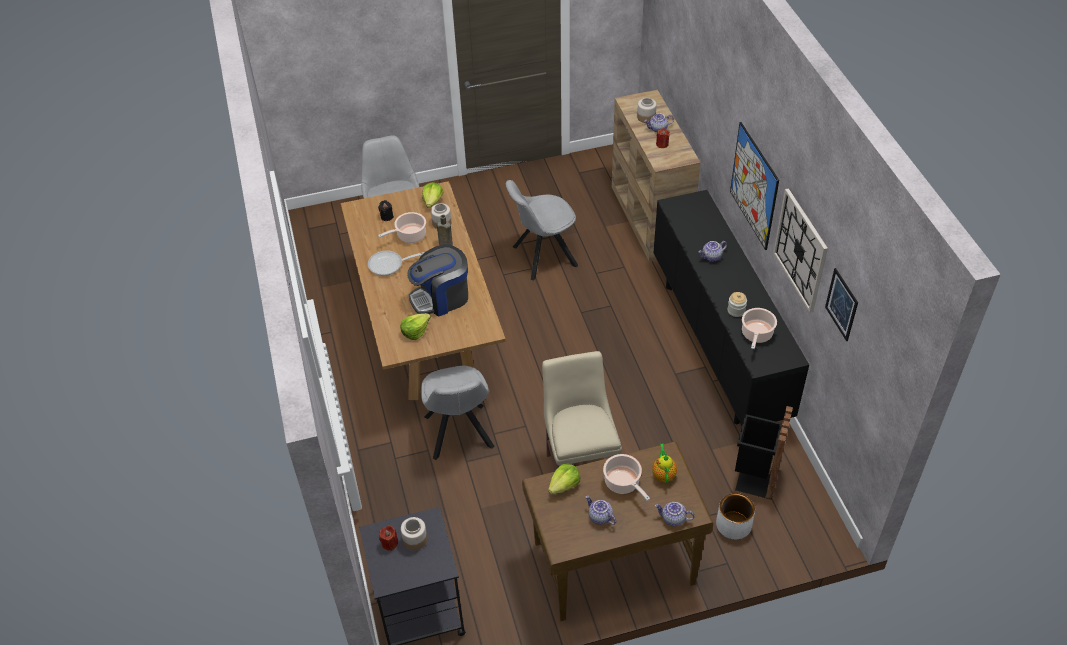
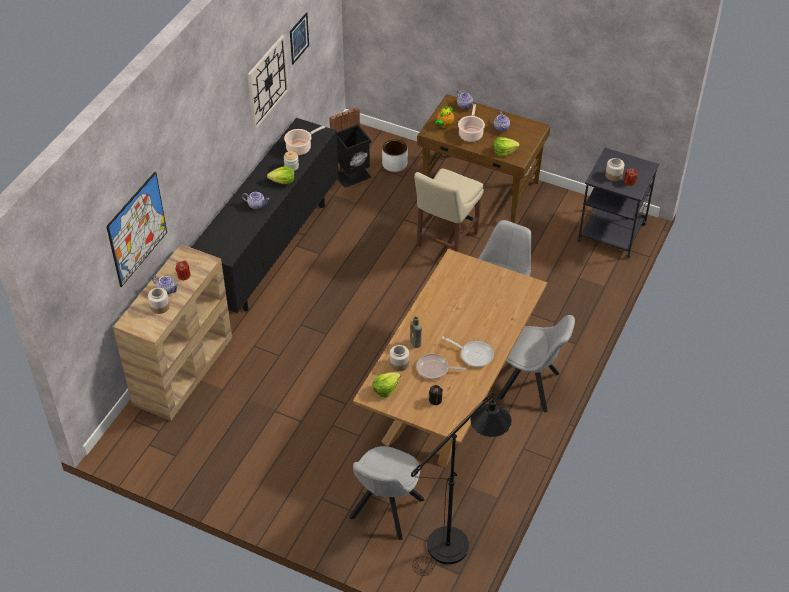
camera: 140 degrees left, 0 degrees up
cooking pot [378,212,426,243] -> frying pan [416,354,466,380]
lettuce [400,313,431,340] -> lettuce moved to [267,166,295,184]
coffee machine [407,244,468,317] -> none
grey chair [506,180,578,281] -> grey chair moved to [497,315,575,413]
picture [730,122,779,250] -> picture moved to [106,172,167,287]
none -> black floor lamp [411,392,512,576]

